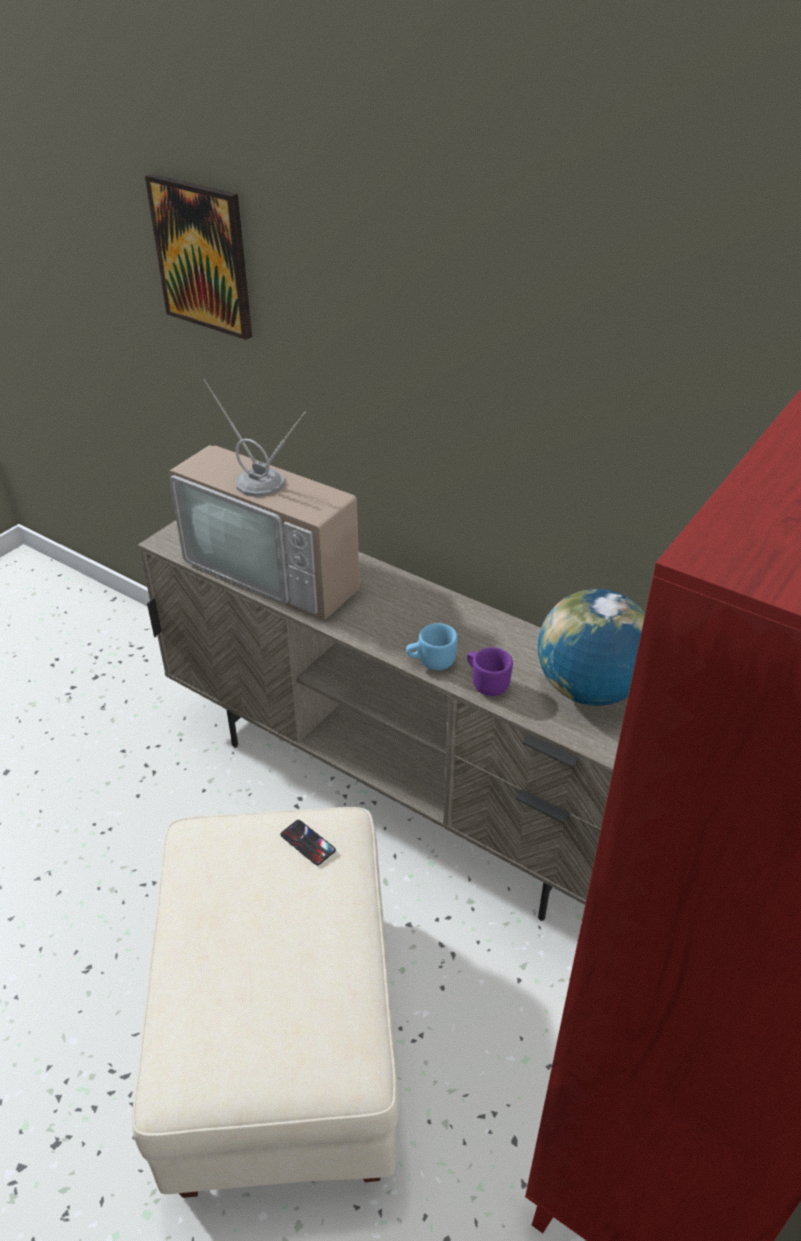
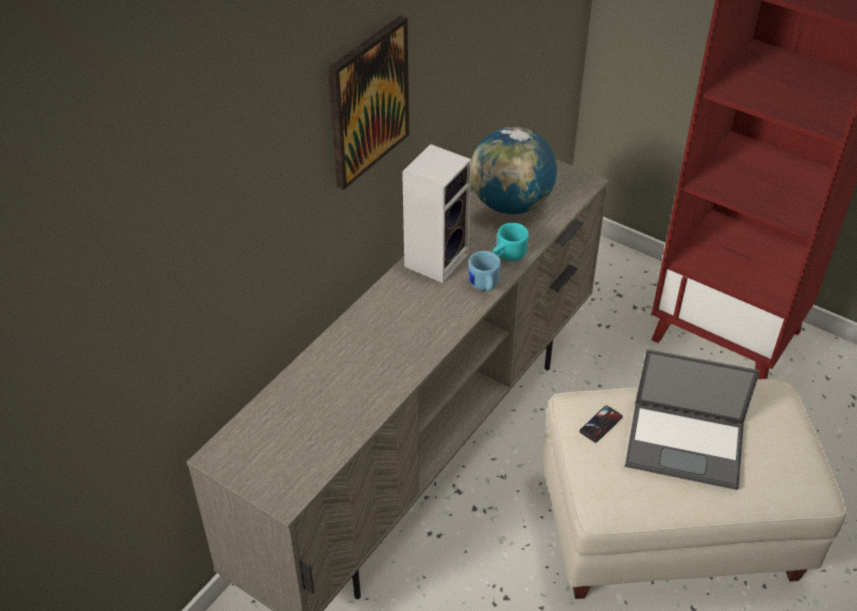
camera: 90 degrees left, 5 degrees up
picture [145,174,252,340] -> picture moved to [328,16,409,190]
television [169,379,360,621] -> none
purple mug [467,647,513,696] -> turquoise mug [492,223,529,261]
none -> speaker [402,144,472,283]
none -> laptop [625,349,760,490]

